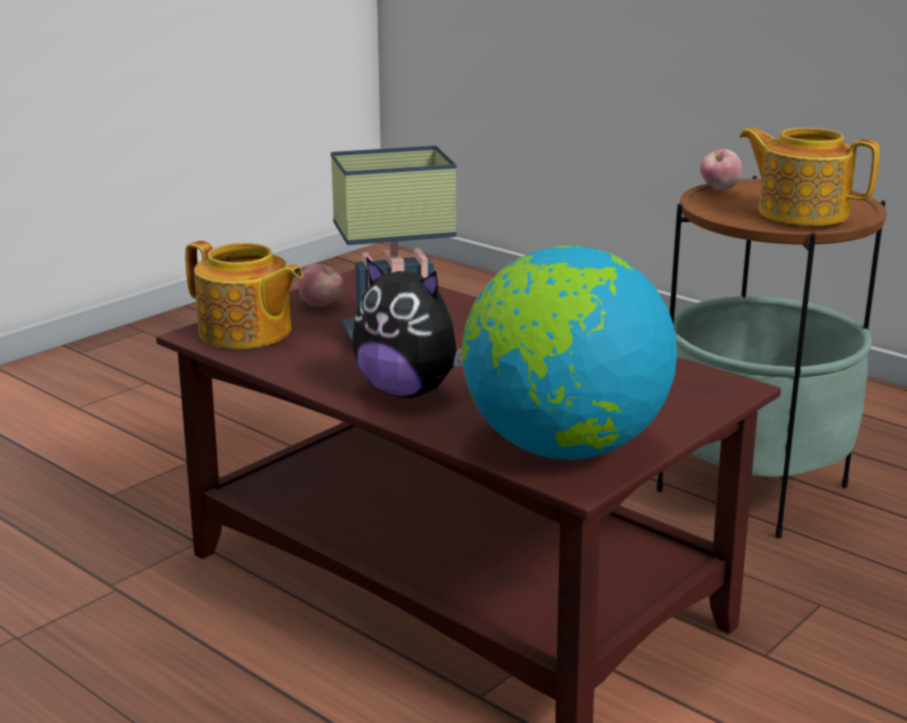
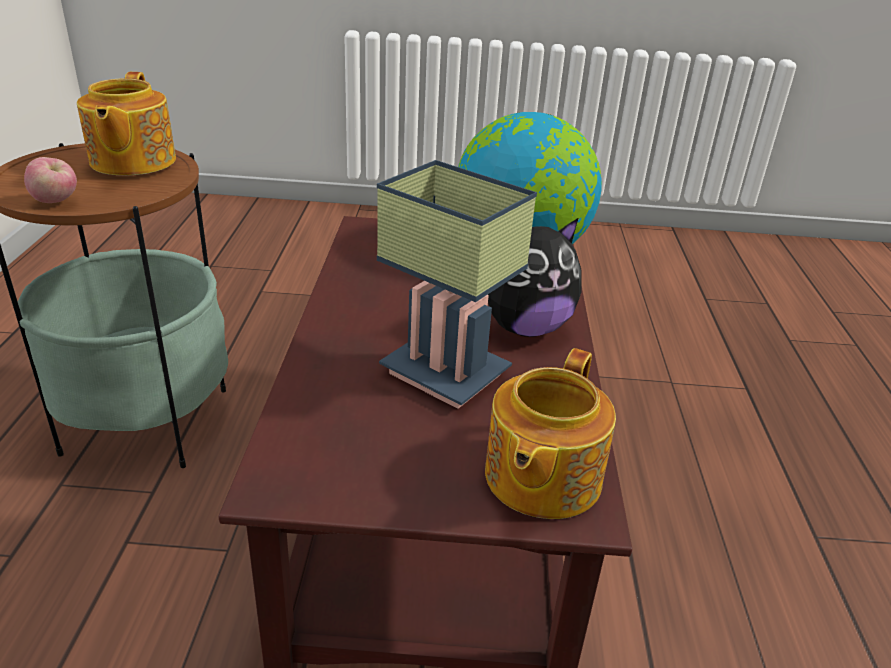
camera: 130 degrees left, 10 degrees up
teapot [185,241,303,349] -> teapot turned 150 degrees counterclockwise [485,348,616,519]
apple [298,264,344,307] -> none
plush toy [352,257,463,398] -> plush toy turned 75 degrees clockwise [488,218,582,337]

